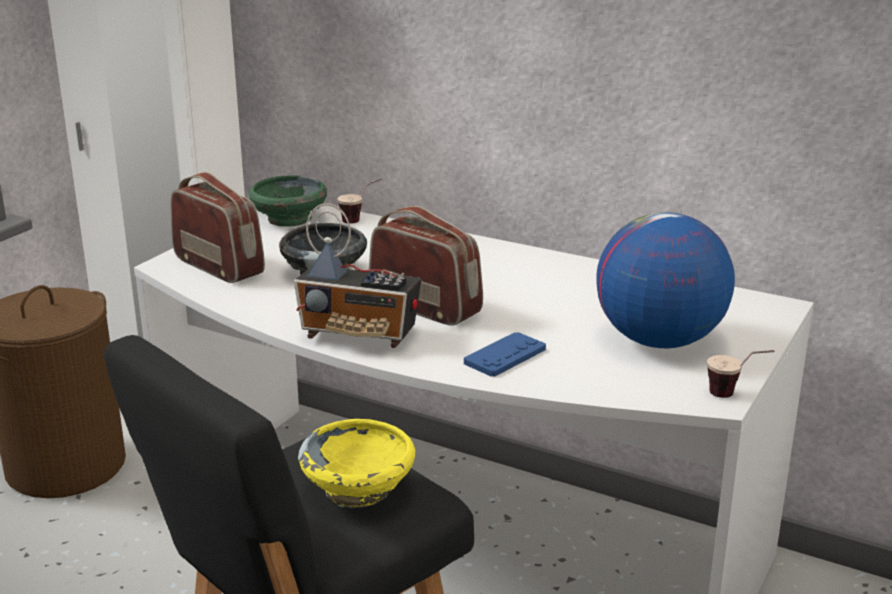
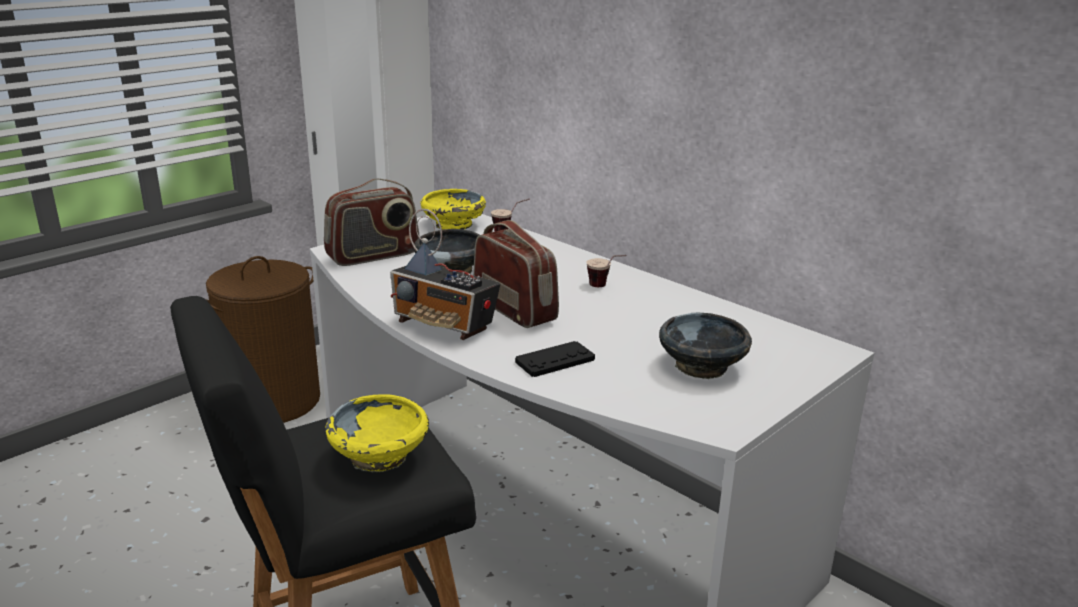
camera: 15 degrees right, 0 degrees up
radio [170,172,265,283] -> radio turned 90 degrees clockwise [324,179,419,266]
green bowl [249,175,327,227] -> yellow bowl [420,189,486,230]
blue game controller [464,332,546,377] -> black game controller [515,341,595,377]
globe [596,212,735,348] -> black bowl [659,313,752,379]
cup [707,350,775,398] -> cup moved to [586,255,626,287]

